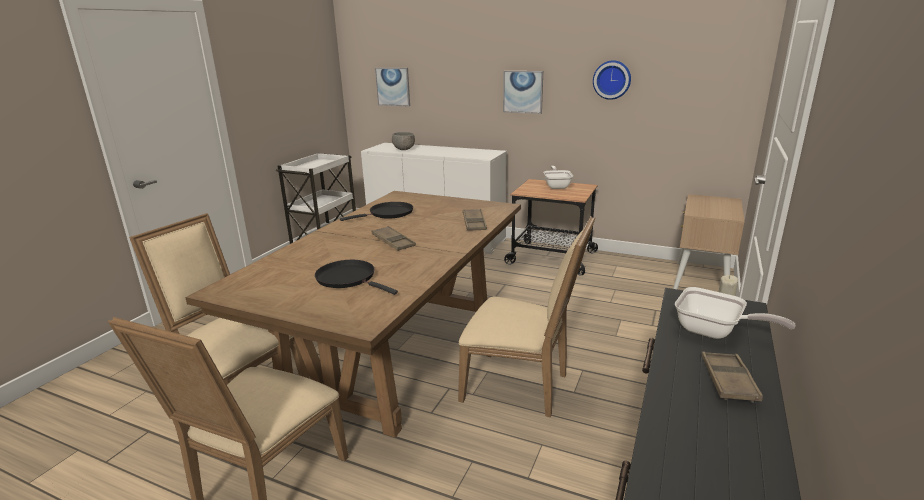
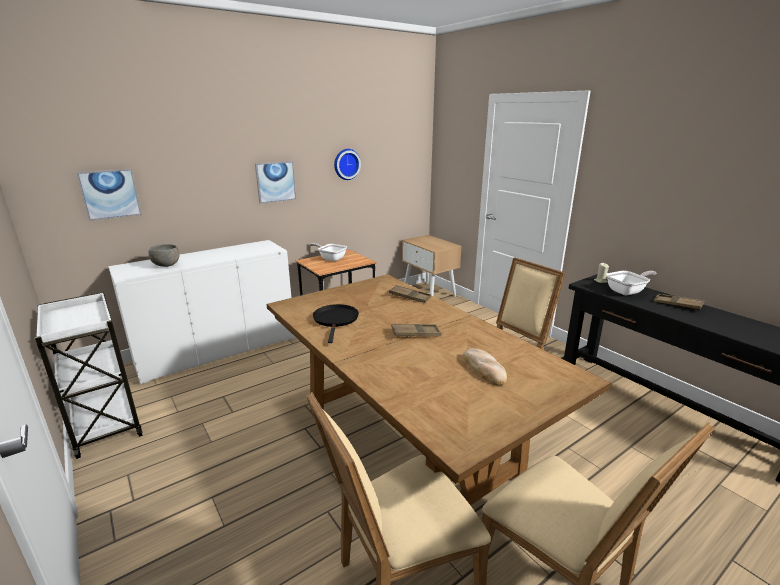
camera: 60 degrees left, 0 degrees up
black frying pan [315,260,398,295] -> bread [463,348,507,385]

